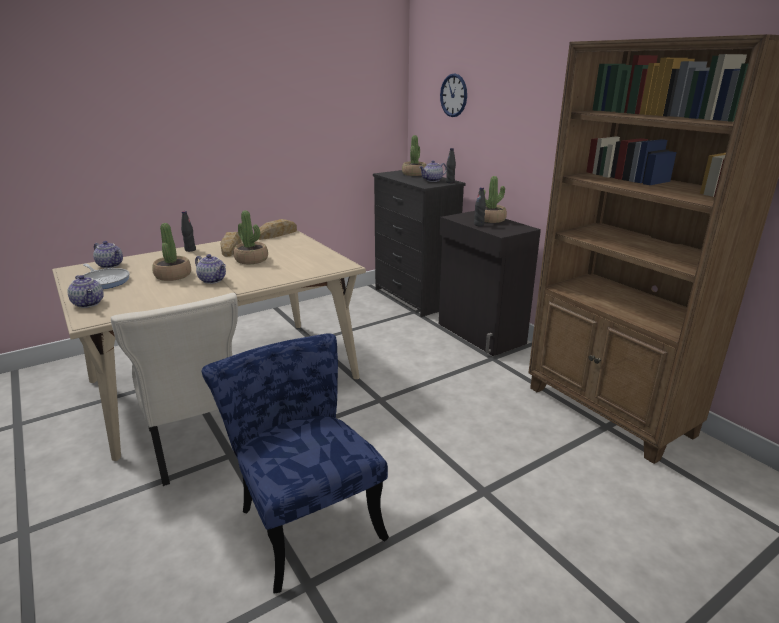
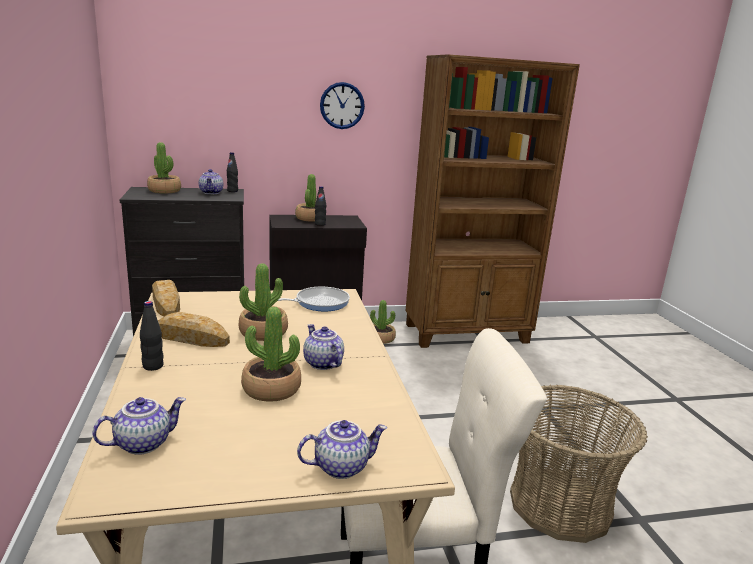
camera: 70 degrees left, 5 degrees down
frying pan [83,264,130,289] -> frying pan moved to [278,287,350,311]
teapot [195,254,226,284] -> teapot turned 90 degrees counterclockwise [303,324,344,370]
blue chair [201,333,389,593] -> basket [510,385,648,543]
wall clock [440,74,467,117] -> wall clock moved to [320,82,365,129]
none -> potted plant [370,300,396,344]

